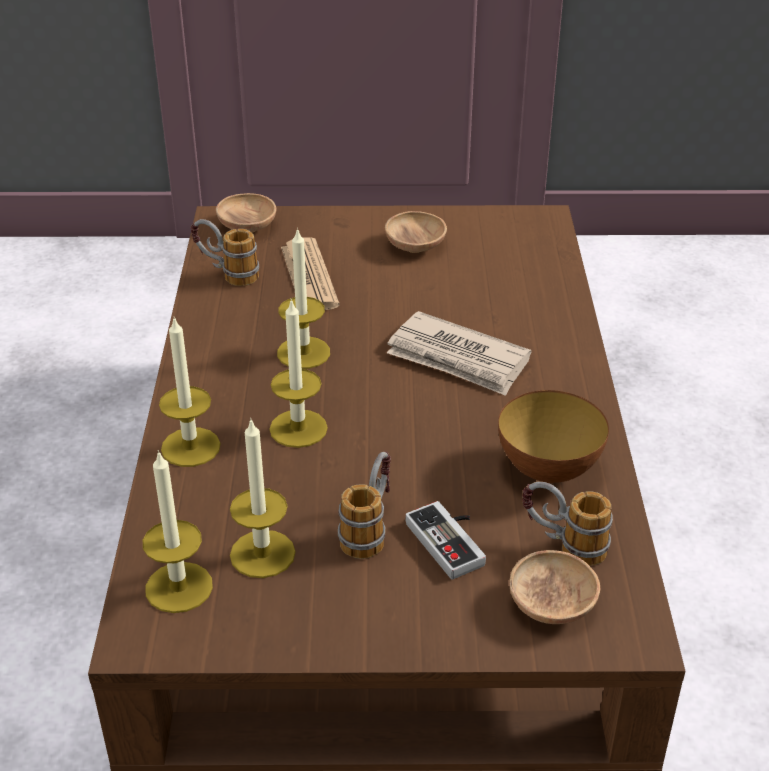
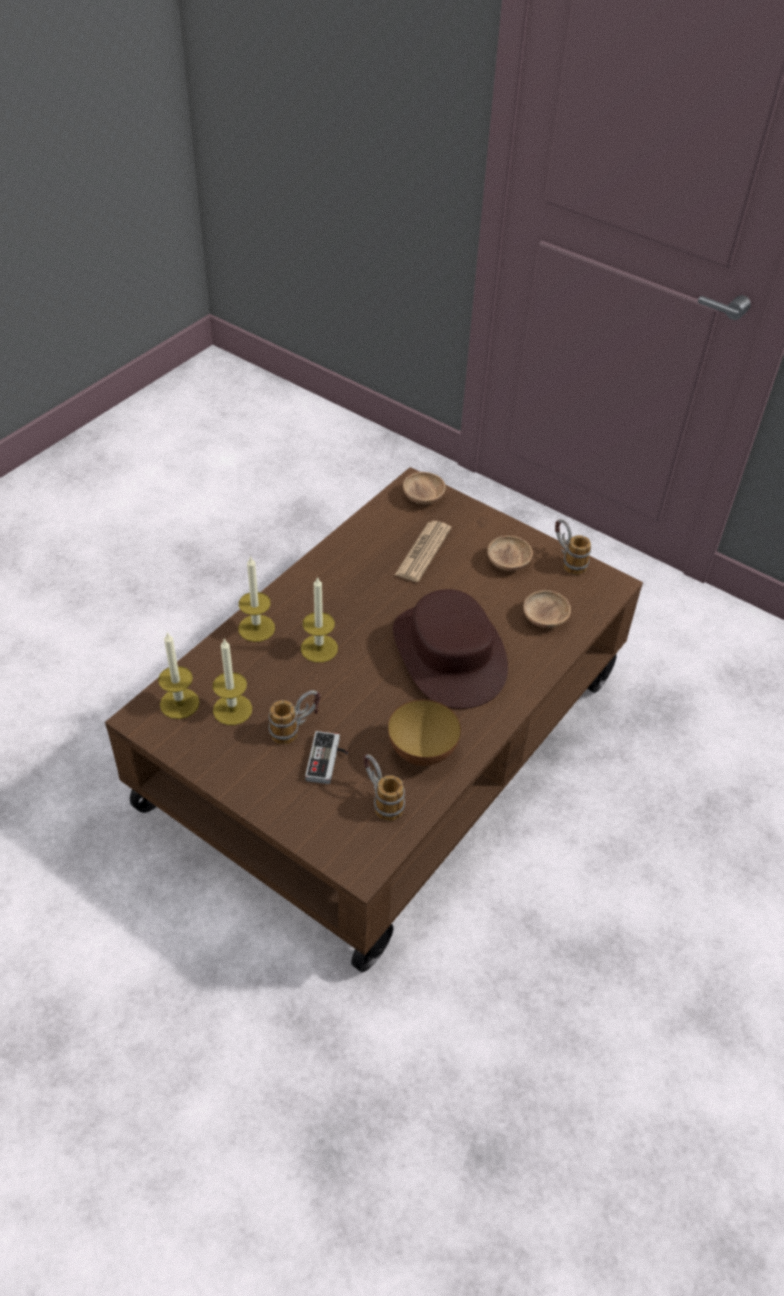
camera: 35 degrees right, 10 degrees up
mug [191,219,259,286] -> mug moved to [555,519,591,575]
candle [277,227,330,369] -> none
newspaper [387,311,531,396] -> brown hat [393,589,508,709]
brown bowl [509,550,600,624] -> brown bowl moved to [523,590,571,628]

